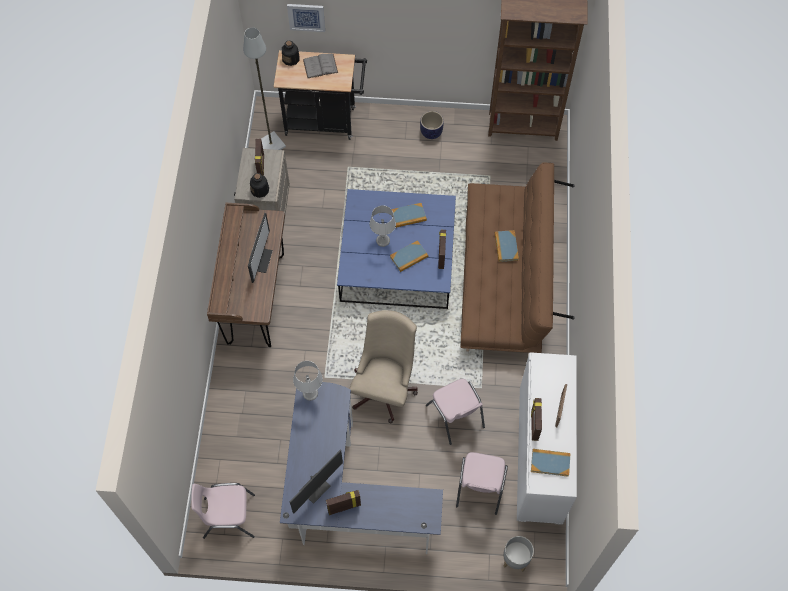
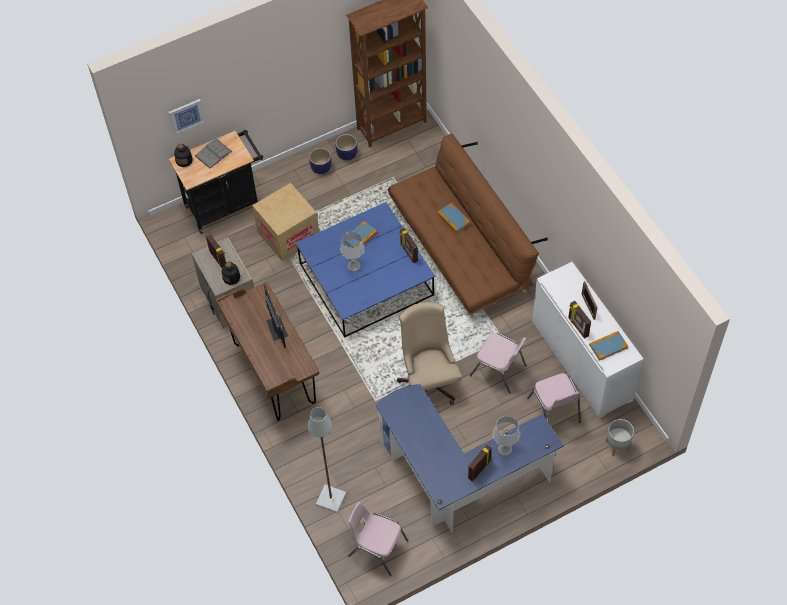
camera: 30 degrees left, 5 degrees down
pink chair [191,483,255,539] -> pink chair turned 60 degrees clockwise [348,502,408,576]
grey floor lamp [243,27,286,150] -> grey floor lamp moved to [308,407,346,513]
monitor [289,450,343,513] -> none
grey table lamp [293,361,323,401] -> grey table lamp moved to [493,416,520,456]
book [390,240,428,272] -> none
none -> cardboard box [252,183,319,262]
none -> planter [335,134,358,161]

